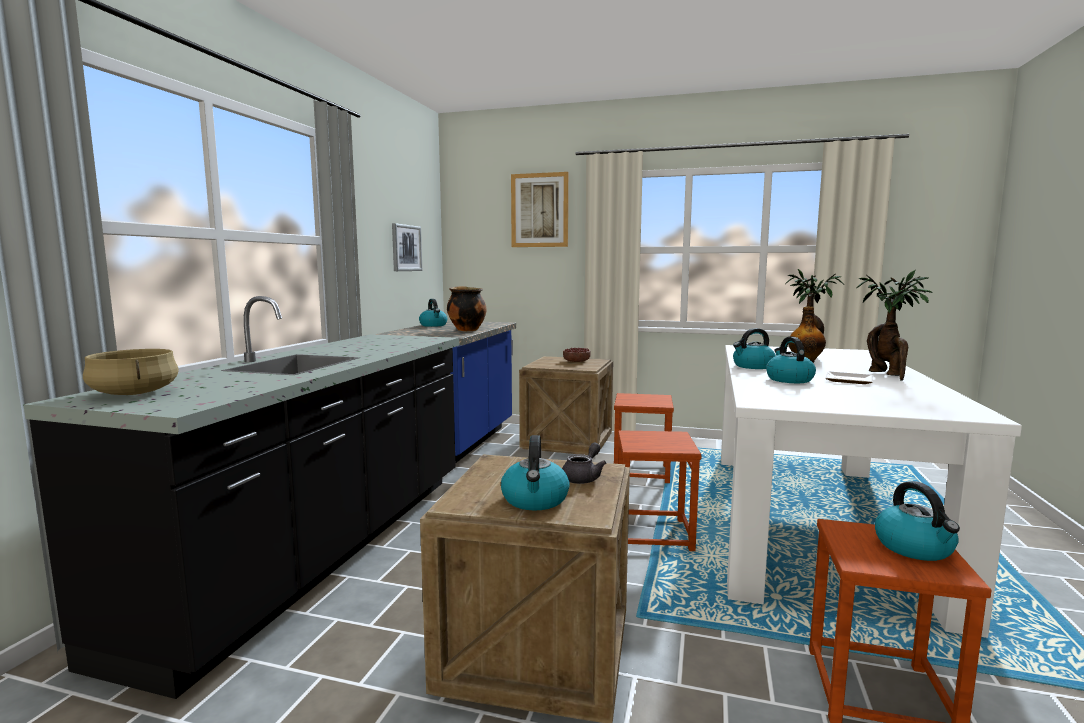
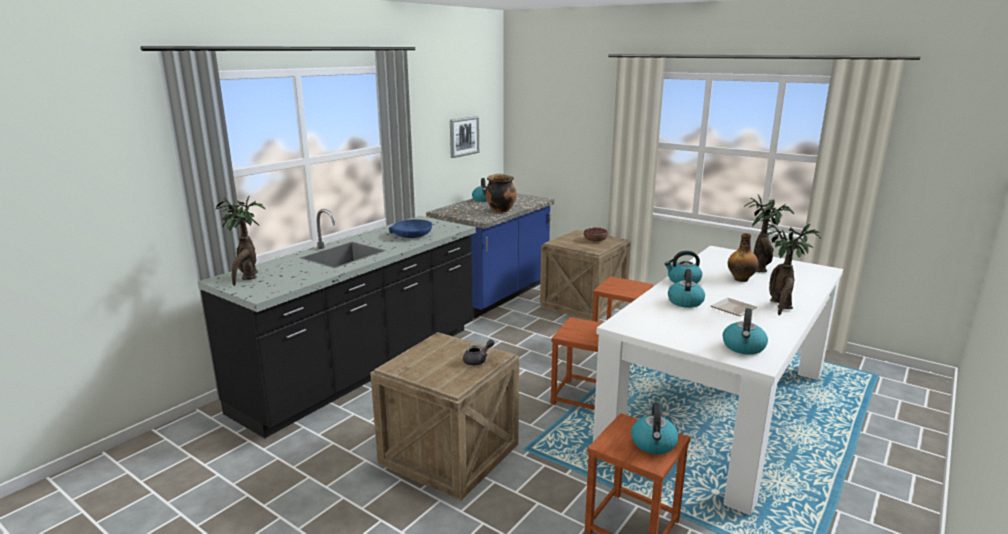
camera: 20 degrees right, 10 degrees up
beige cooking pot [83,349,179,395] -> potted plant [215,196,266,286]
kettle [501,435,570,510] -> kettle moved to [723,308,768,355]
picture [511,172,569,247] -> none
none -> blue bowl [389,219,432,238]

